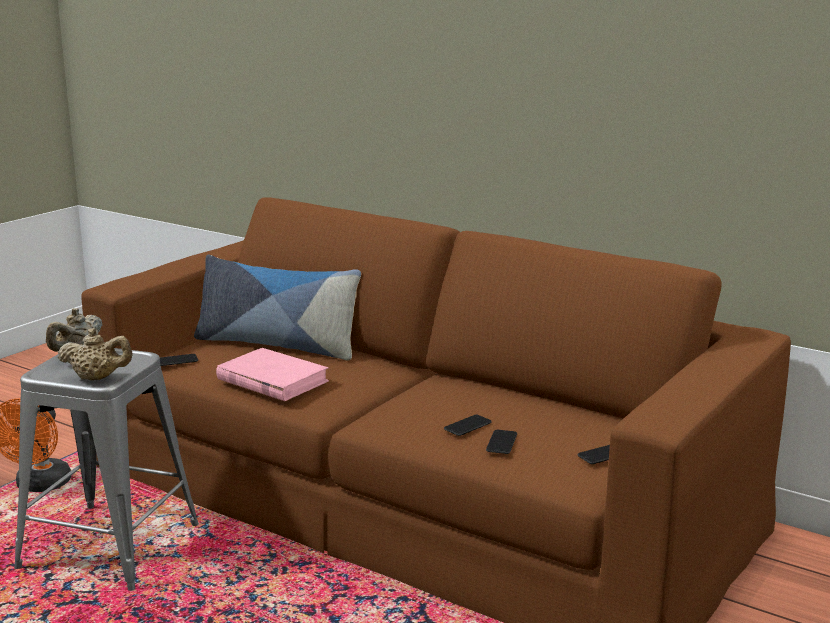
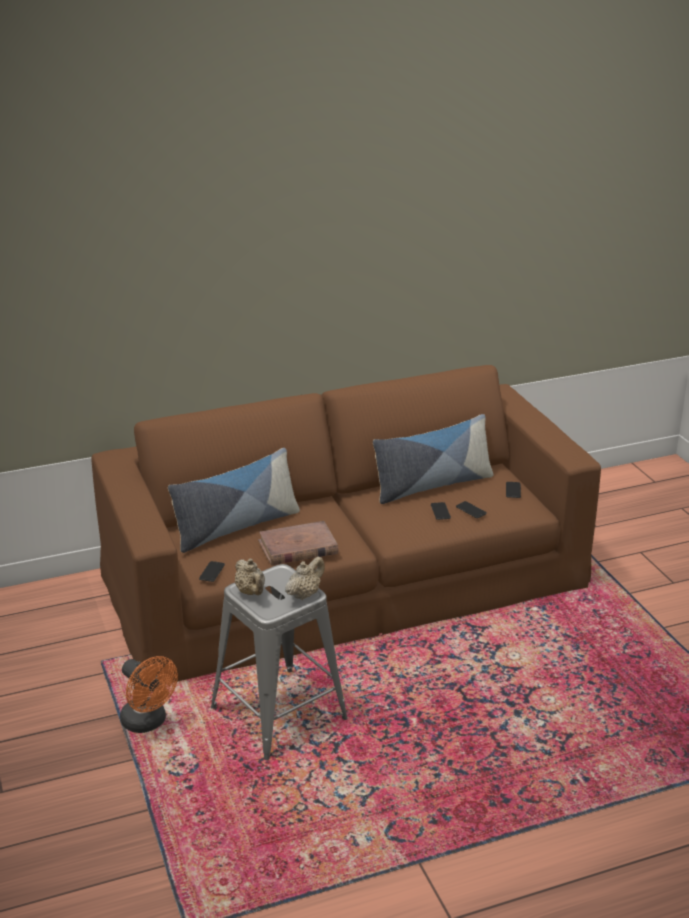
camera: 55 degrees left, 10 degrees up
pink book [216,348,329,401] -> brown book [258,521,338,565]
none -> pillow [373,414,493,504]

